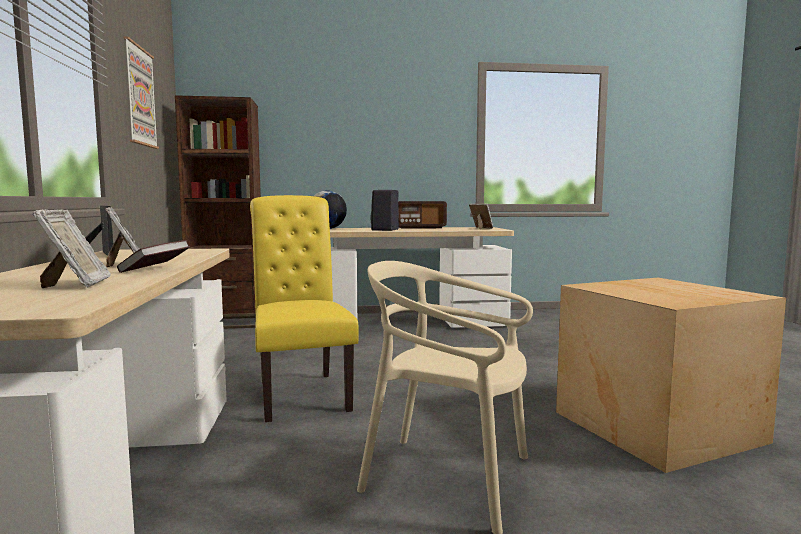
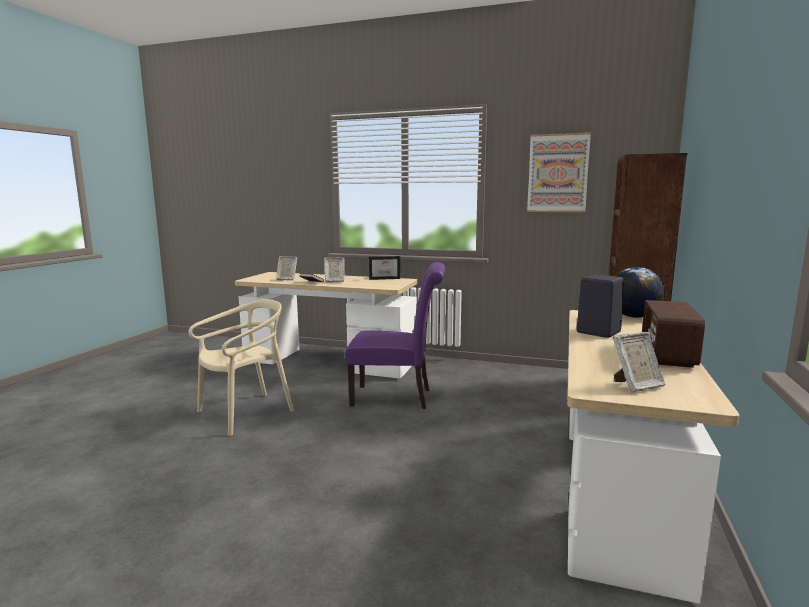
camera: 115 degrees right, 5 degrees up
yellow chair [250,195,359,422] -> purple chair [345,262,446,409]
cardboard box [556,278,786,473] -> none

